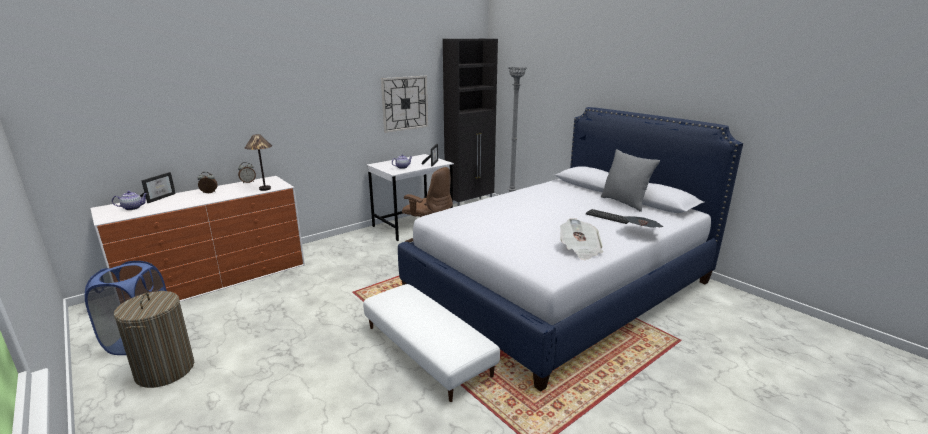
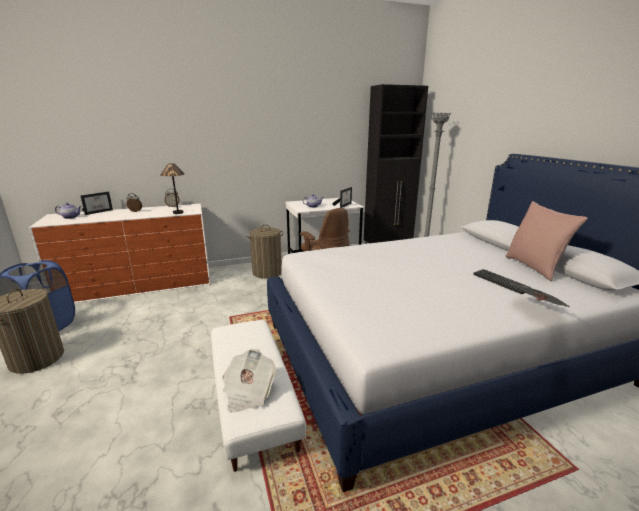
camera: 20 degrees right, 0 degrees up
wall clock [381,76,428,133] -> none
newspaper [560,218,603,260] -> newspaper moved to [222,349,276,412]
grey pillow [601,149,660,212] -> pink pillow [505,201,588,281]
none -> laundry basket [246,224,284,279]

